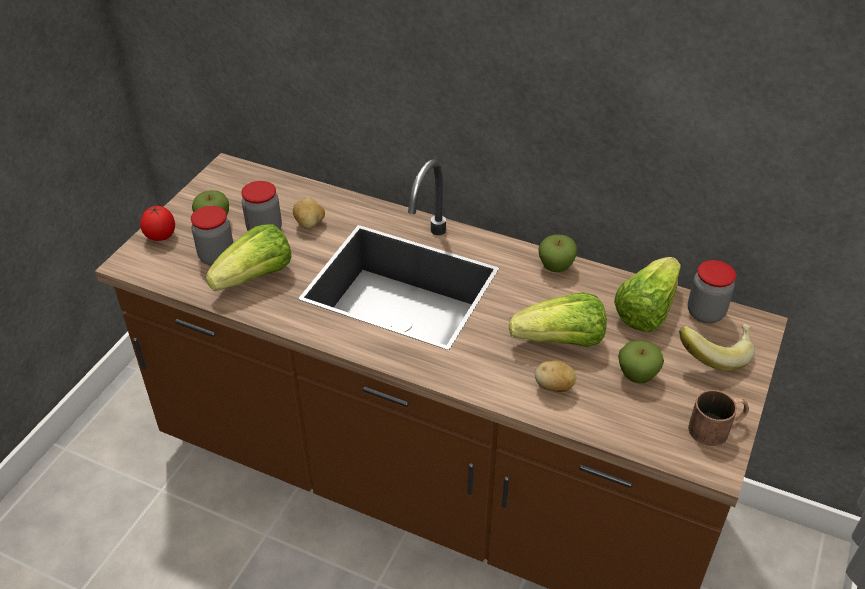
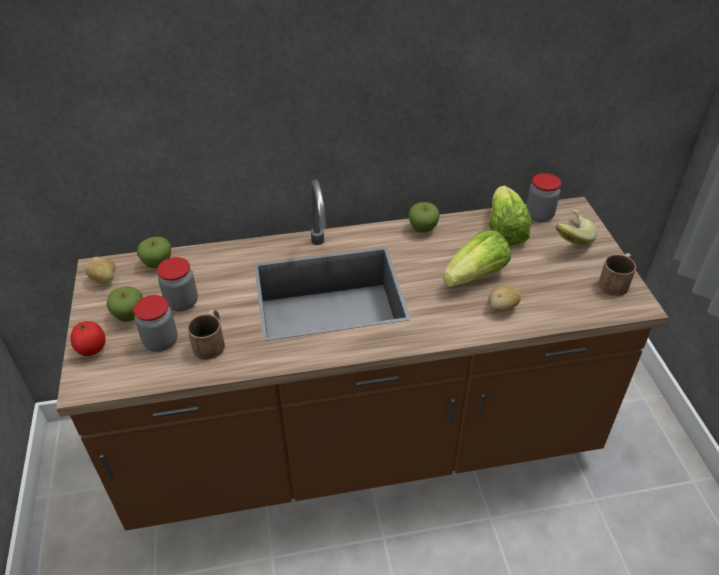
camera: 35 degrees left, 0 degrees up
lettuce [206,224,291,291] -> brown mug [187,309,225,360]
potato [293,197,325,229] -> potato moved to [85,257,116,284]
apple [618,341,664,383] -> apple moved to [137,237,171,269]

